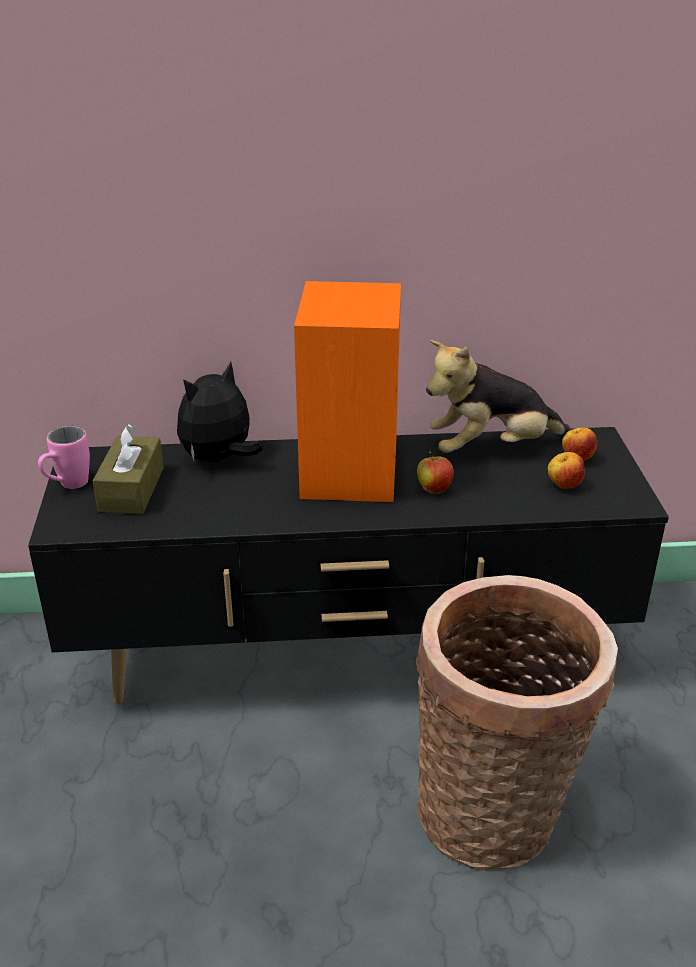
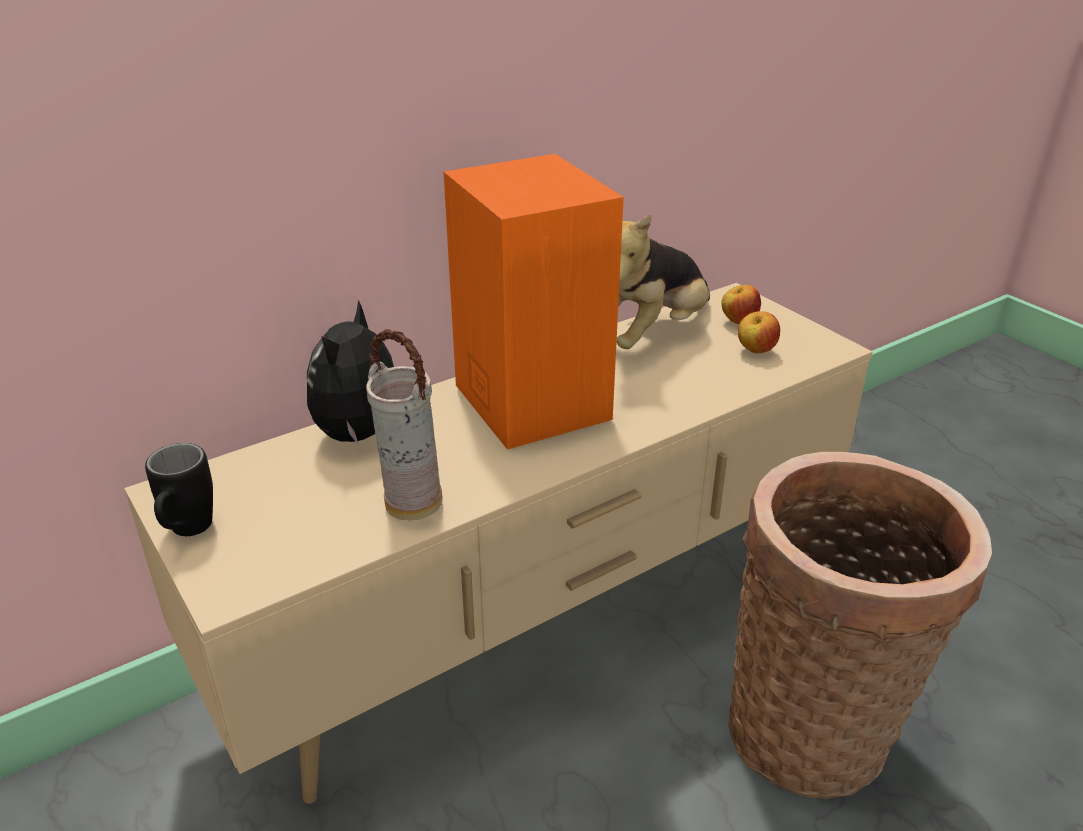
camera: 30 degrees left, 0 degrees up
black tv stand [28,427,669,704] -> beige tv stand [124,283,873,804]
pink mug [38,426,90,489] -> black mug [145,443,213,536]
brown tissue box [93,424,164,514] -> none
apple [417,451,454,494] -> none
none -> vase [366,329,443,521]

